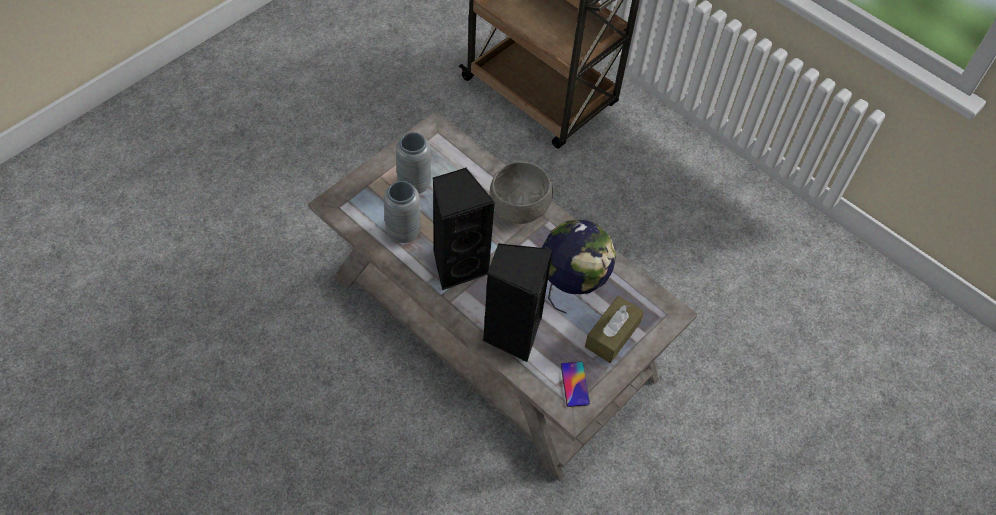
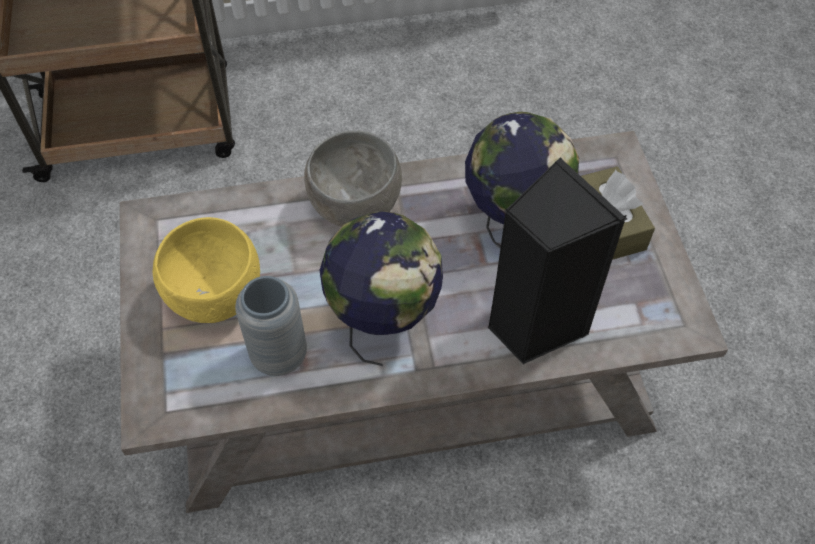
camera: 50 degrees left, 0 degrees up
grey vase [396,132,431,194] -> yellow bowl [153,217,260,323]
black speaker [433,167,495,290] -> globe [319,211,443,366]
phone [561,362,590,407] -> none

